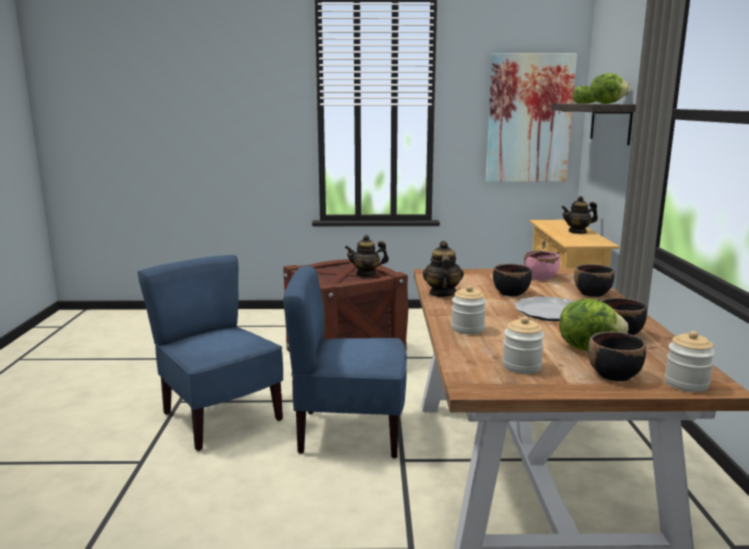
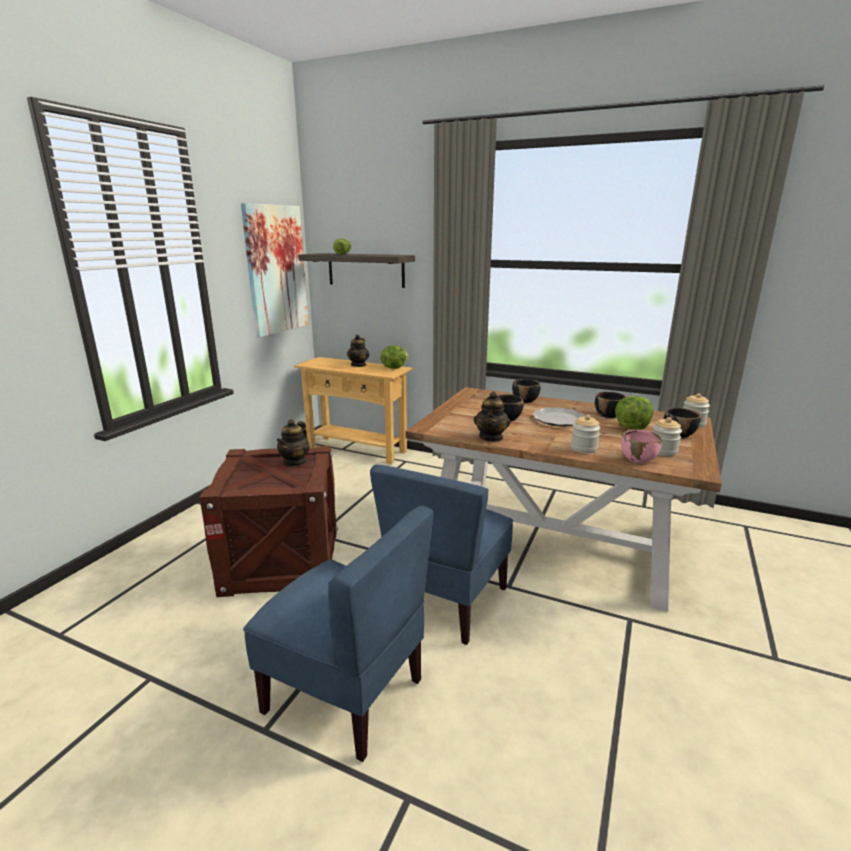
camera: 65 degrees left, 5 degrees up
blue chair [138,255,283,451] -> blue chair turned 135 degrees counterclockwise [243,506,434,762]
teapot [423,241,464,297] -> teapot turned 105 degrees counterclockwise [474,392,510,442]
pink bowl [524,251,560,280] -> pink bowl moved to [621,430,662,464]
lettuce [590,73,630,104] -> lettuce moved to [381,346,408,369]

